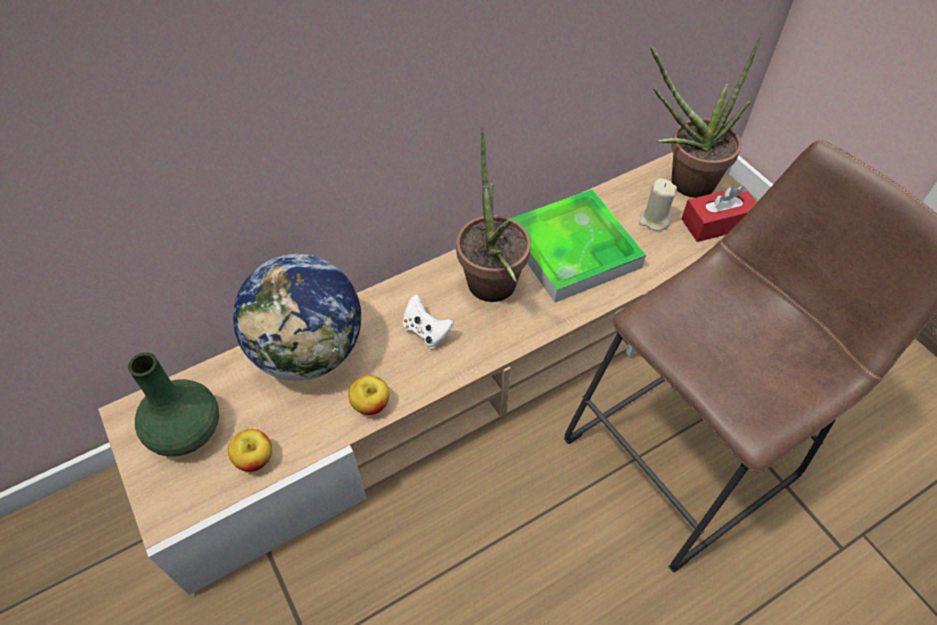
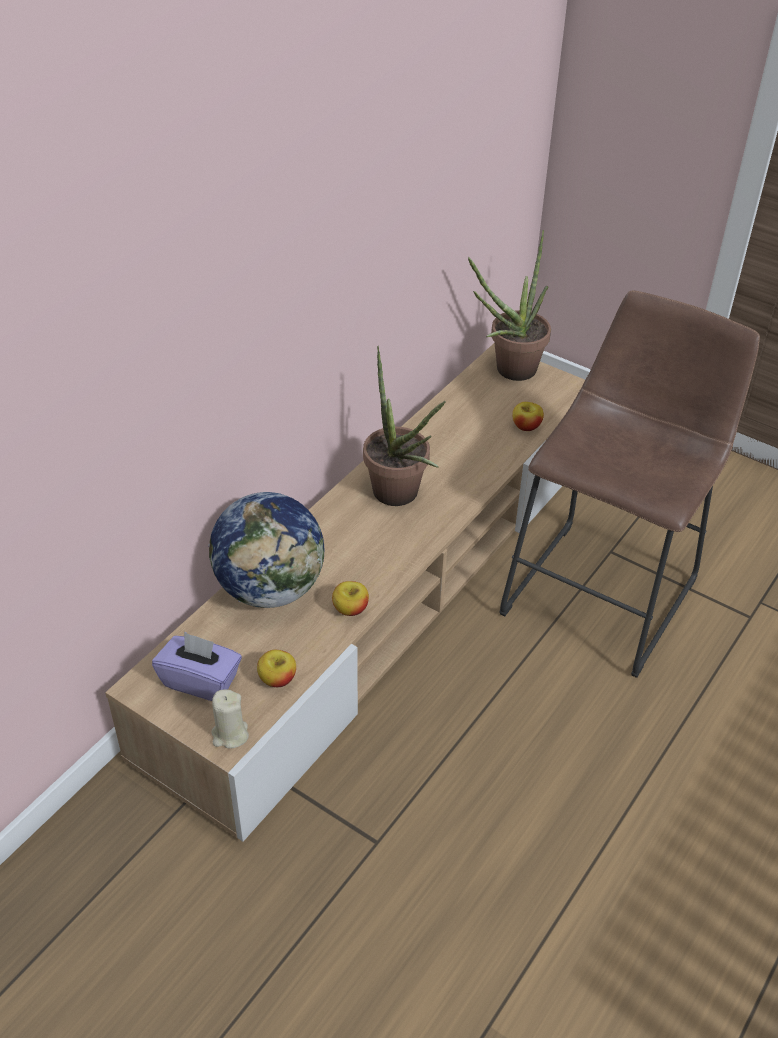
camera: 25 degrees left, 10 degrees down
green vase [128,353,219,456] -> purple tissue box [152,631,242,701]
white game controller [402,295,454,348] -> none
tray [510,189,646,303] -> none
beige candle [639,178,677,231] -> beige candle moved to [211,689,249,749]
red tissue box [681,186,757,242] -> none
none -> apple [512,402,544,431]

